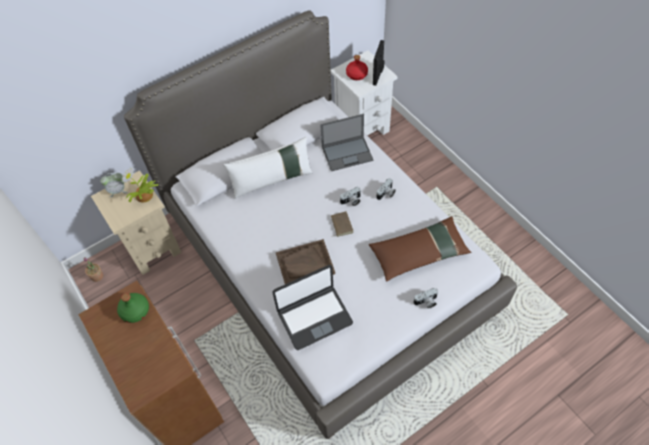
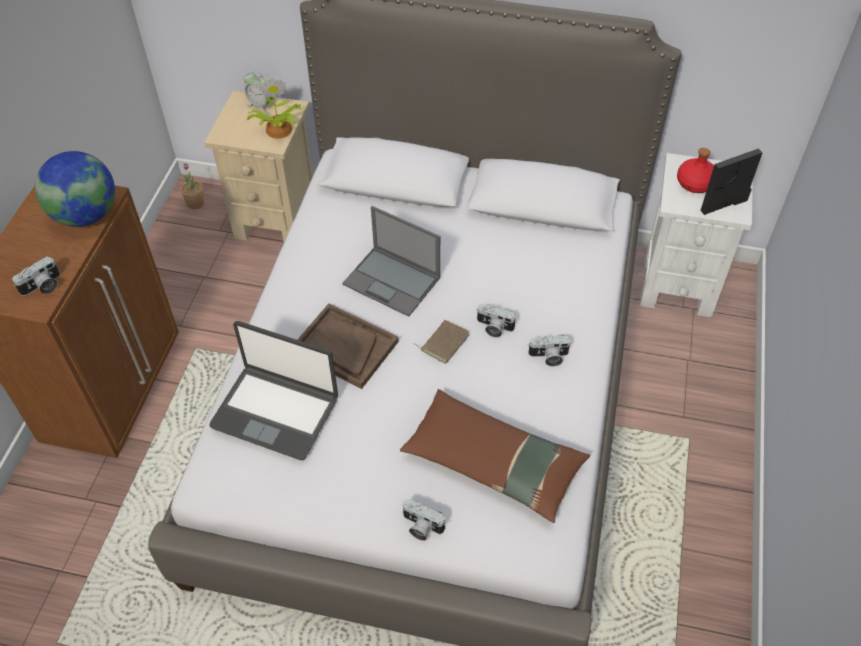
camera: 45 degrees right, 5 degrees down
green bottle [117,293,149,323] -> globe [35,151,115,227]
white pillow [224,137,313,199] -> none
laptop [320,114,374,171] -> laptop moved to [342,206,440,317]
none -> camera [12,257,60,296]

